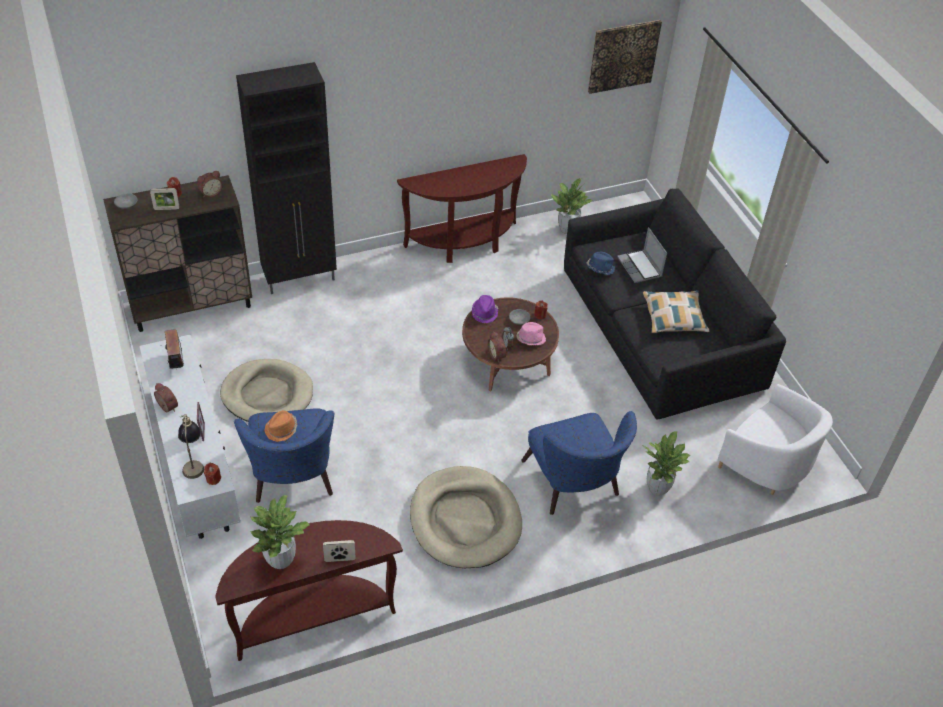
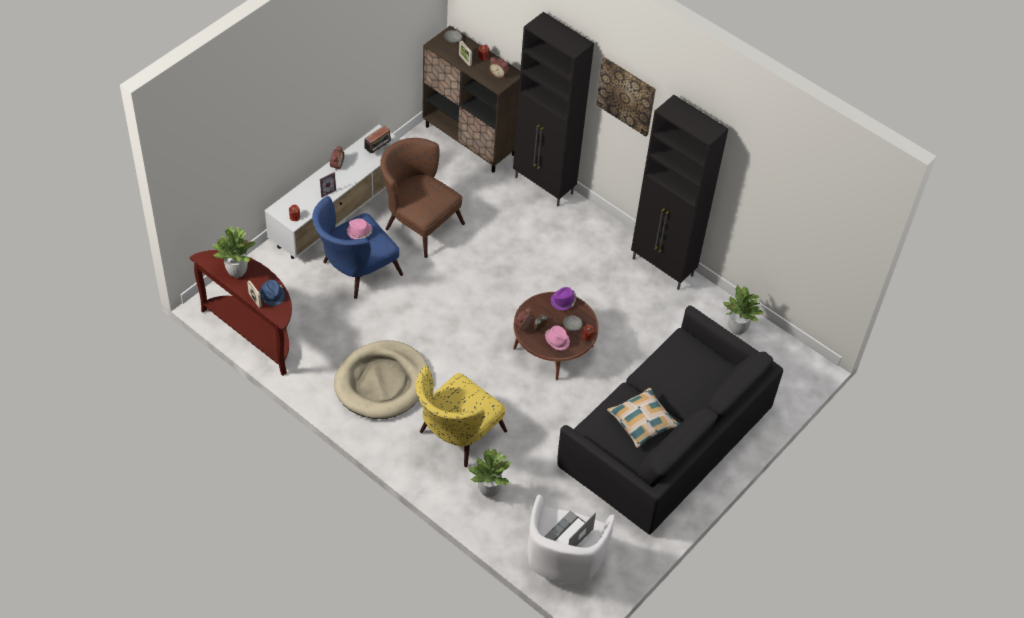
camera: 60 degrees right, 5 degrees up
table lamp [178,414,204,479] -> none
beige dog bed [220,359,313,422] -> brown armchair [380,138,465,258]
orange hat [264,411,297,442] -> pink hat [347,219,372,239]
brown console table [397,154,527,263] -> black cabinet [631,95,729,290]
blue armchair [521,411,637,515] -> yellow armchair [416,366,507,467]
blue hat [586,252,615,275] -> blue hat moved to [260,280,285,306]
picture [588,20,662,94] -> picture moved to [596,57,656,137]
laptop [617,227,667,283] -> laptop moved to [544,511,596,546]

